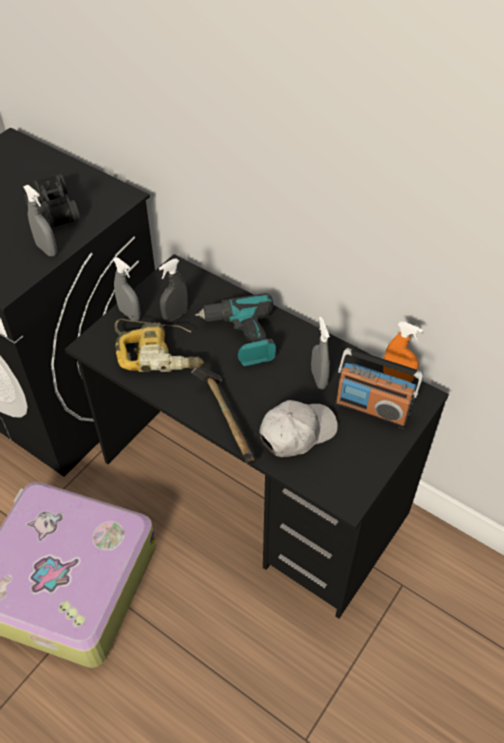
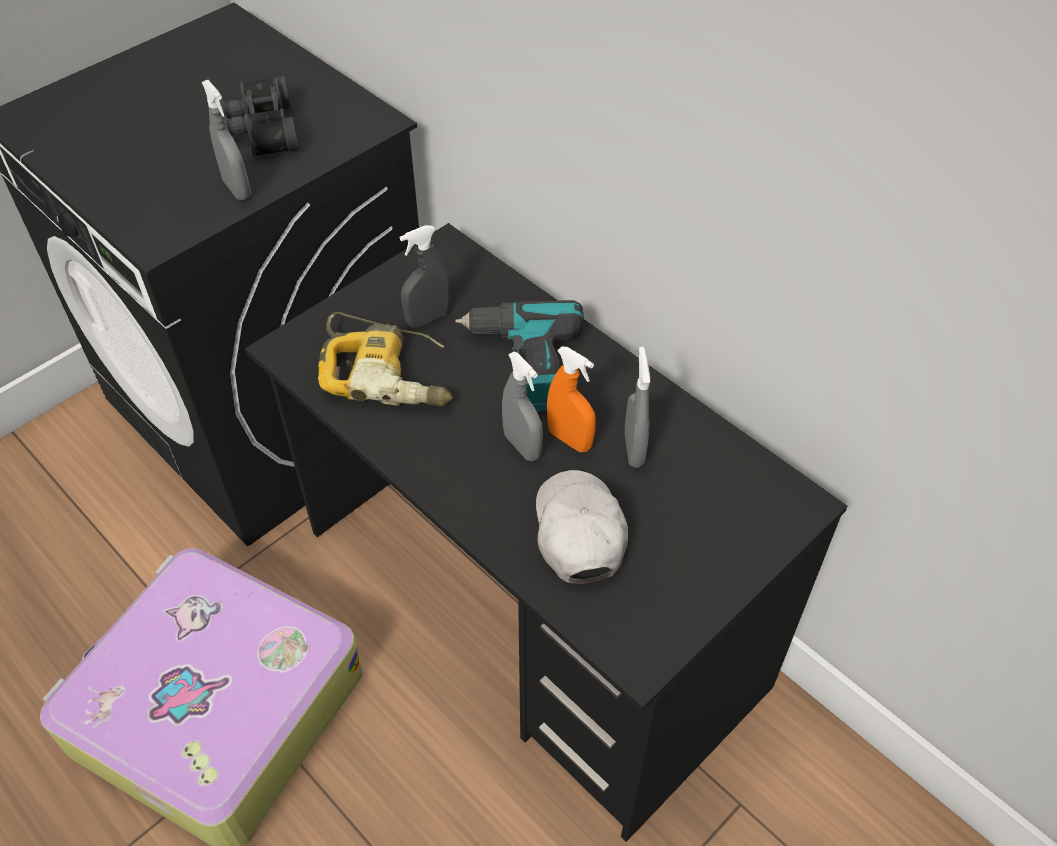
camera: 10 degrees right, 0 degrees up
grey spray bottle [113,257,141,321] -> grey spray bottle moved to [502,351,543,461]
hammer [191,367,256,465] -> none
white cap [260,400,338,457] -> white cap turned 75 degrees counterclockwise [536,470,628,584]
radio [335,348,424,428] -> none
orange spray bottle [383,322,423,382] -> orange spray bottle moved to [547,346,596,452]

